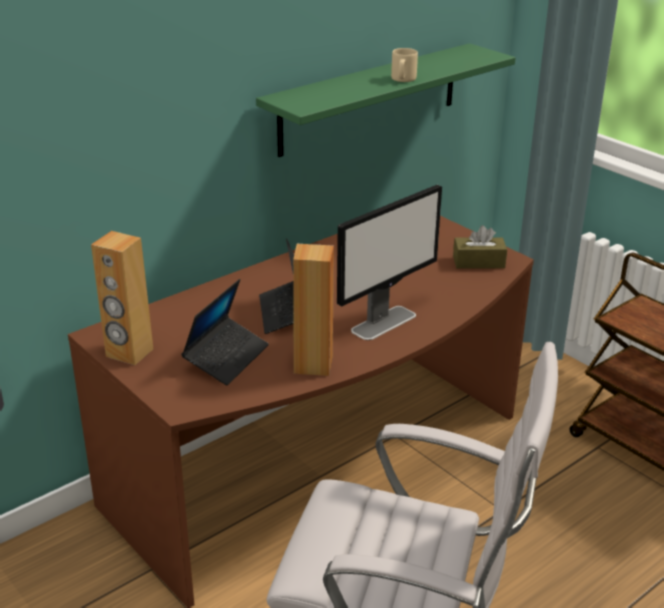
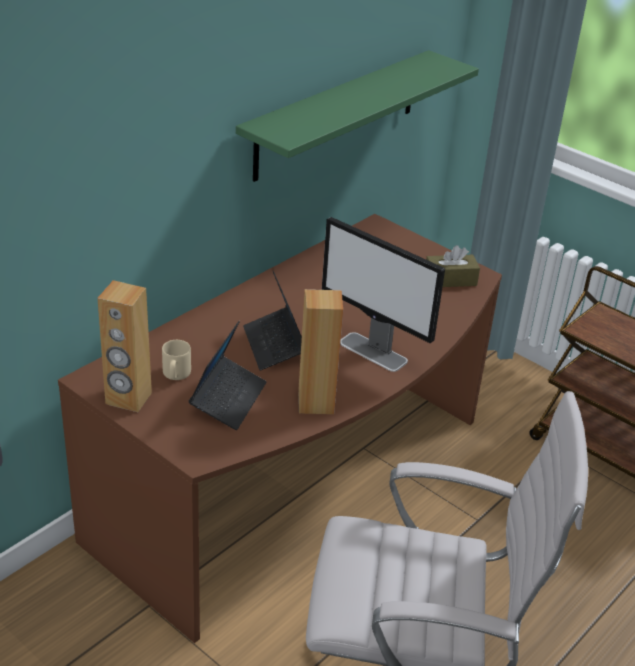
camera: 10 degrees left, 5 degrees up
monitor [337,185,442,340] -> monitor turned 90 degrees clockwise [322,217,445,372]
beige mug [391,48,418,82] -> beige mug moved to [162,340,191,380]

